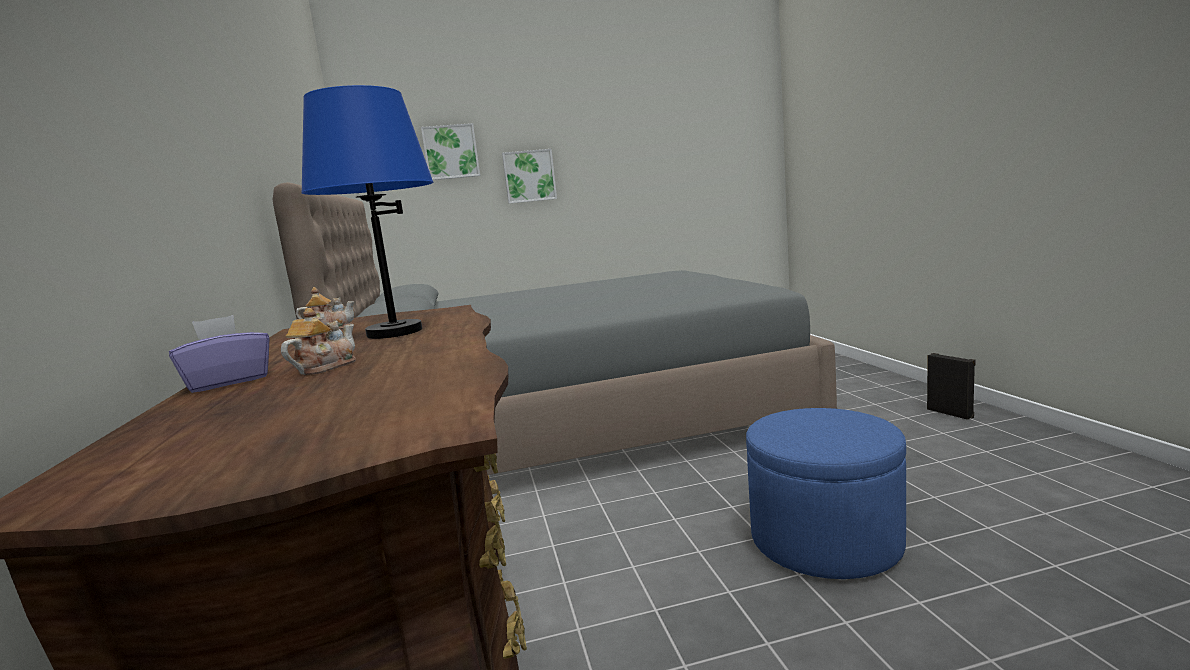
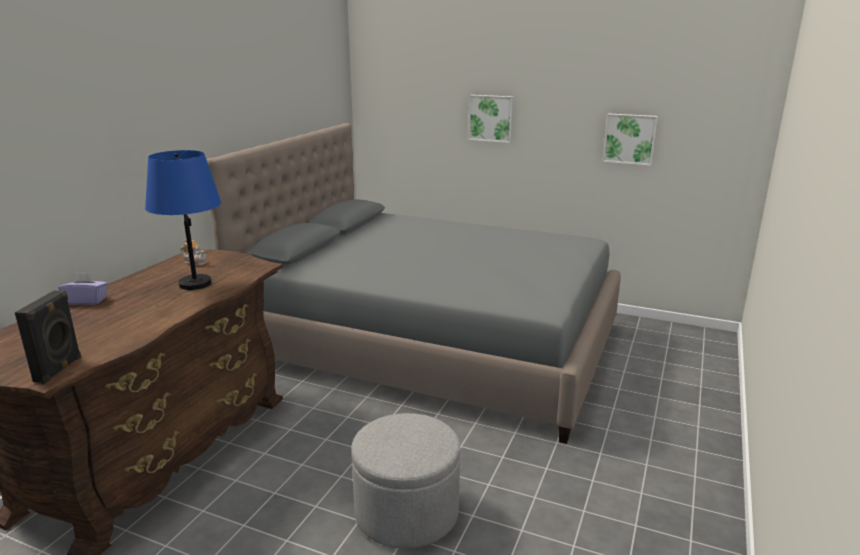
camera: 35 degrees right, 10 degrees up
teapot [281,308,356,375] -> none
picture [421,123,480,180] -> picture moved to [603,113,658,166]
blue ottoman [746,408,906,579] -> grey ottoman [351,413,460,549]
black speaker [927,353,976,420] -> black speaker moved to [15,290,81,384]

